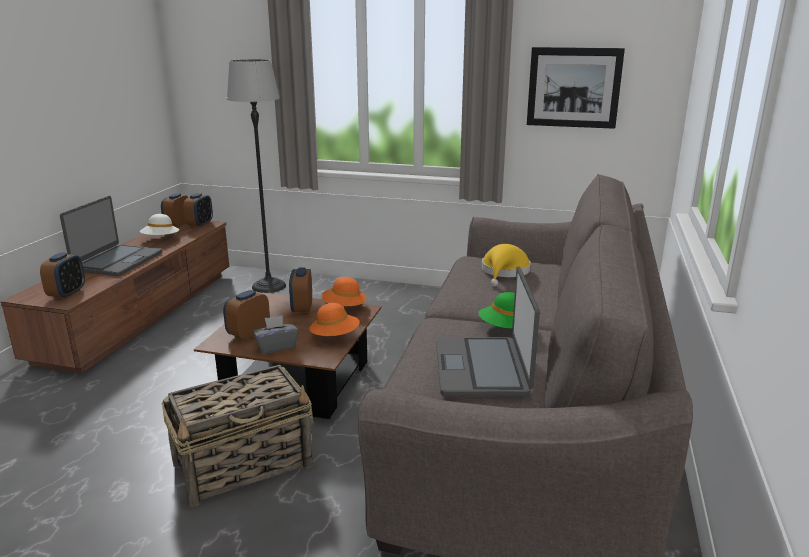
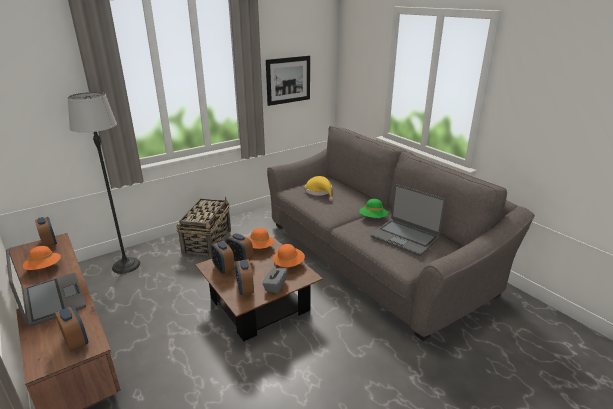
camera: 50 degrees left, 5 degrees up
white hat [140,214,179,235] -> orange hat [23,246,61,270]
alarm clock [161,193,189,228] -> alarm clock moved to [211,241,235,274]
basket [161,365,314,507] -> basket moved to [176,197,231,258]

